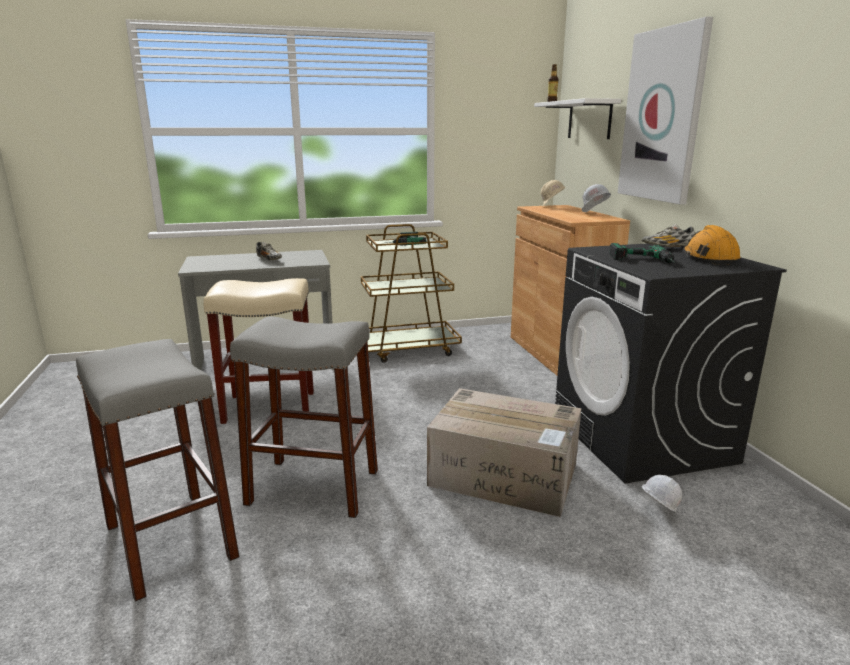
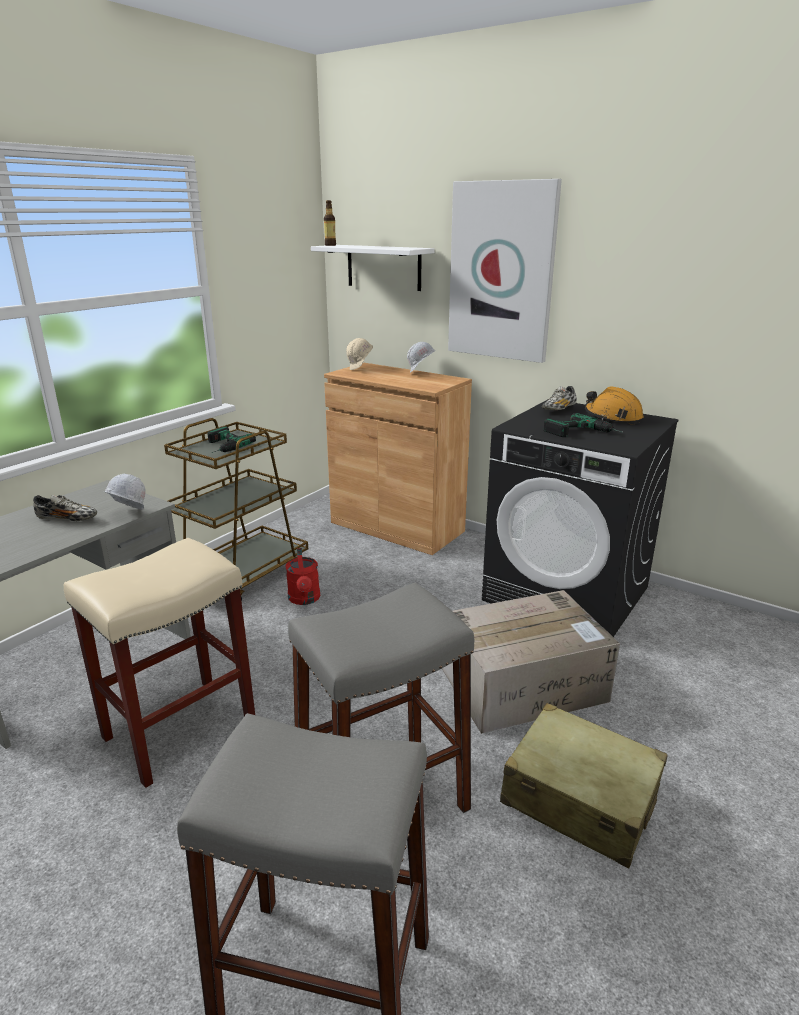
camera: 40 degrees left, 5 degrees up
white hard hat [641,475,682,512] -> white hard hat moved to [104,474,146,510]
none -> red watering can [286,548,320,605]
none -> beige suitcase [500,703,668,868]

